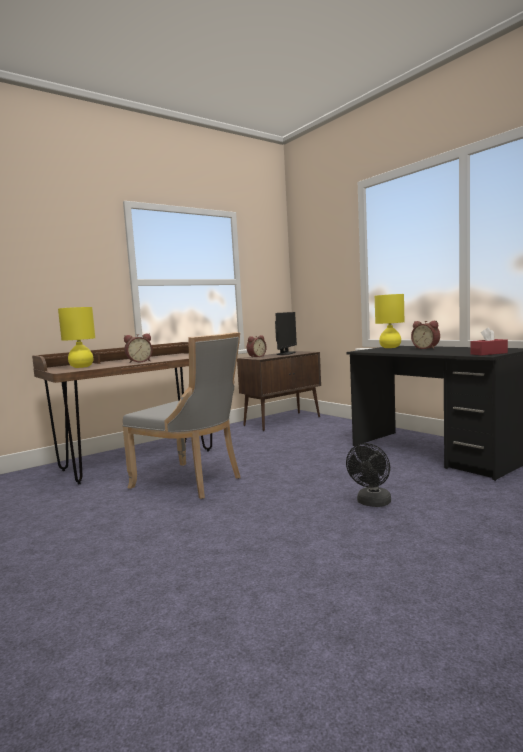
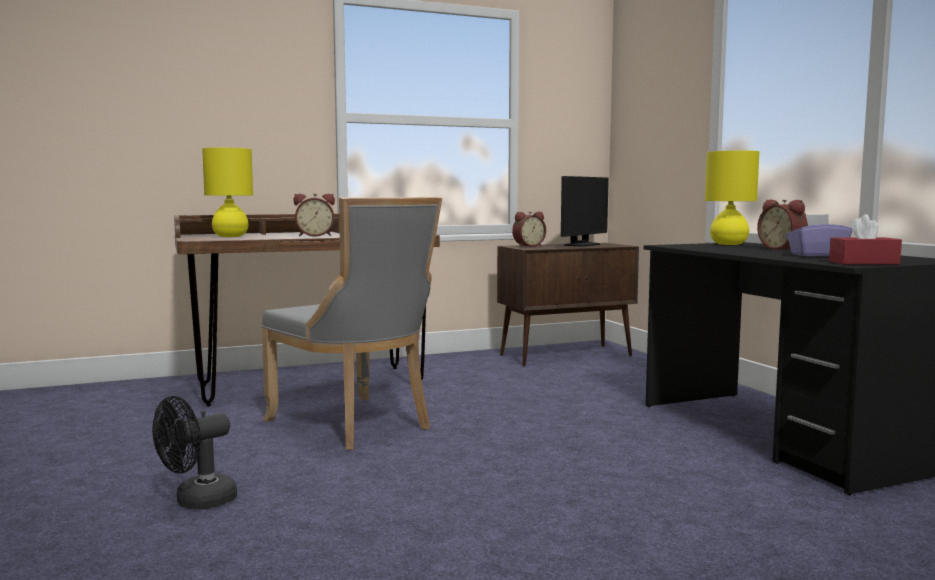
camera: 15 degrees right, 0 degrees up
black fan [346,443,391,507] -> black fan moved to [152,396,237,509]
none -> purple tissue box [786,214,852,257]

